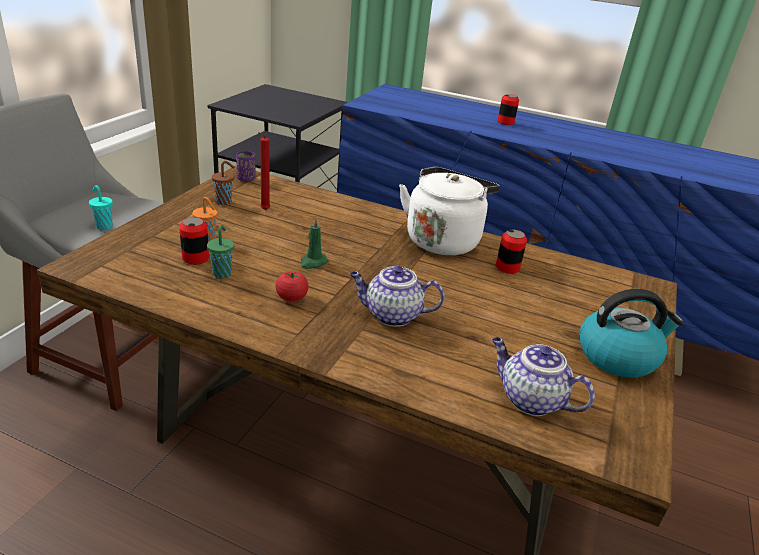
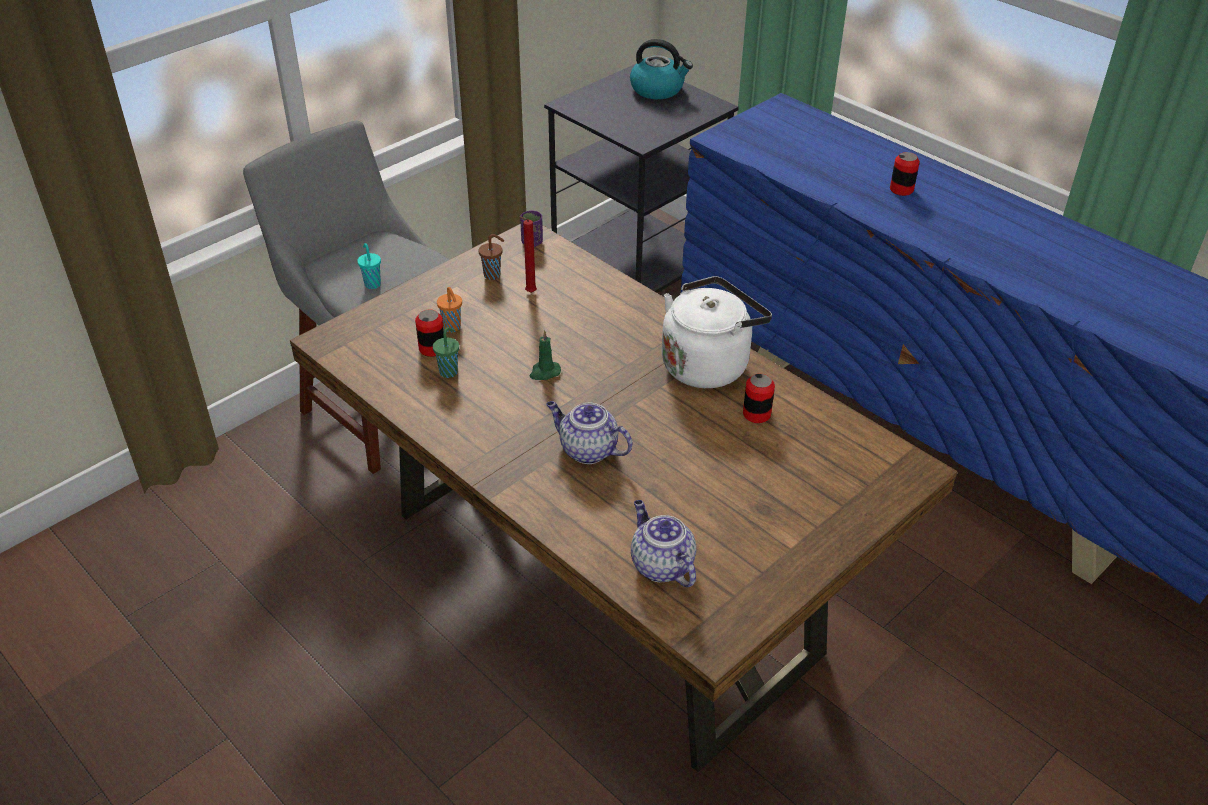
camera: 25 degrees right, 10 degrees up
tomato [275,271,309,302] -> none
kettle [580,289,684,378] -> kettle moved to [630,39,693,99]

